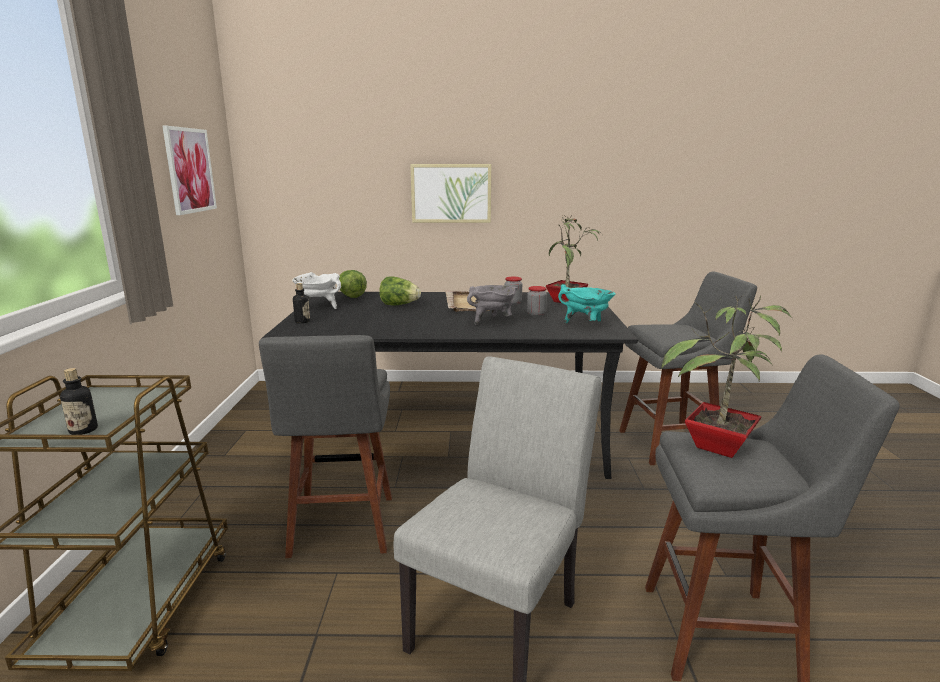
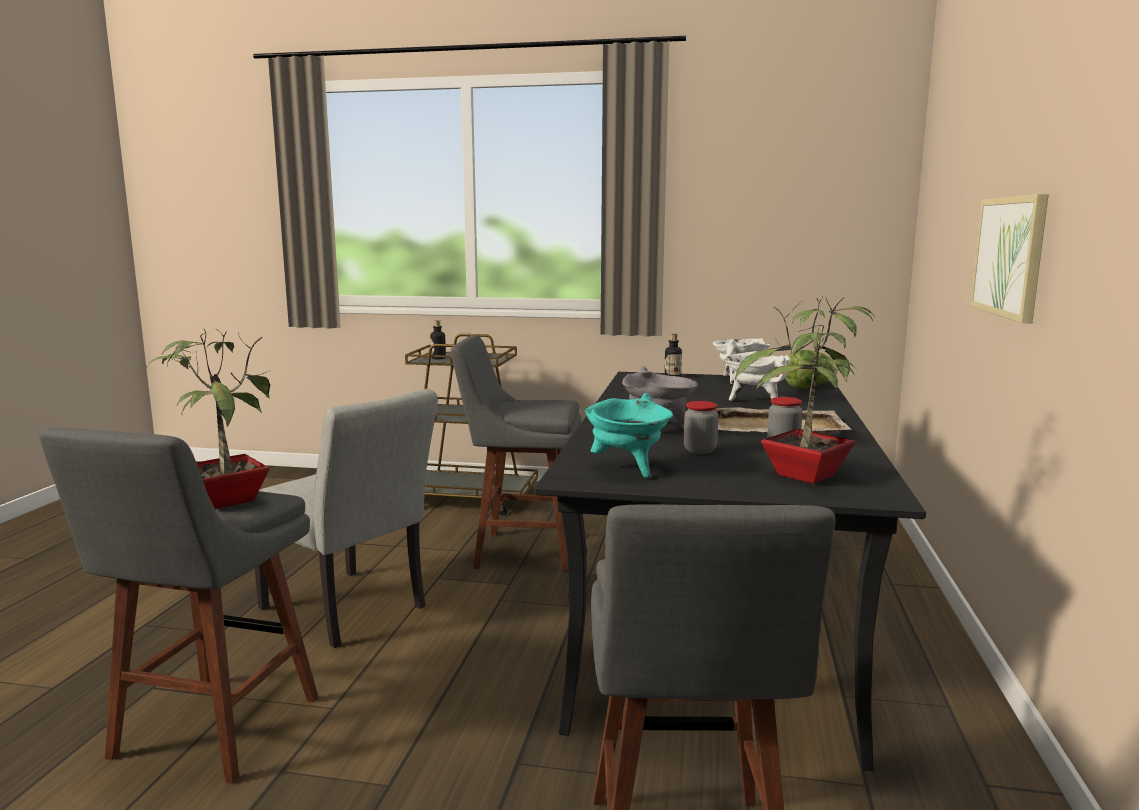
camera: 100 degrees right, 5 degrees down
picture [162,126,217,215] -> none
lettuce [379,277,421,306] -> white cooking pot [724,351,790,401]

